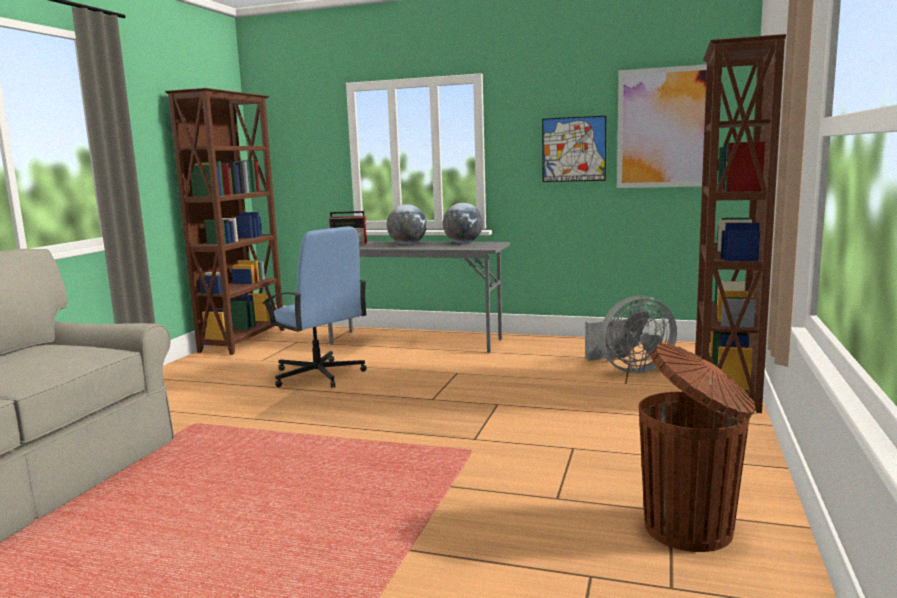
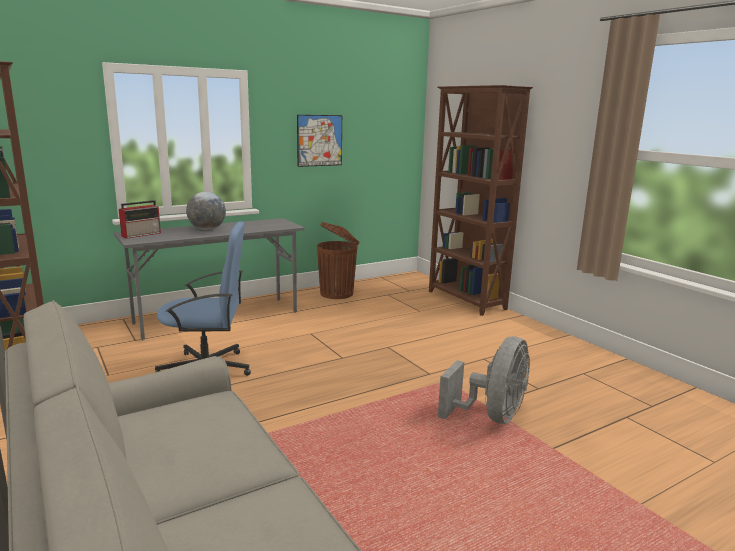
camera: 50 degrees left, 5 degrees up
globe [443,203,483,243] -> none
grey fan [585,296,677,373] -> grey fan moved to [438,336,530,424]
picture [617,64,707,188] -> none
brown trash can [639,343,756,552] -> brown trash can moved to [317,222,359,299]

